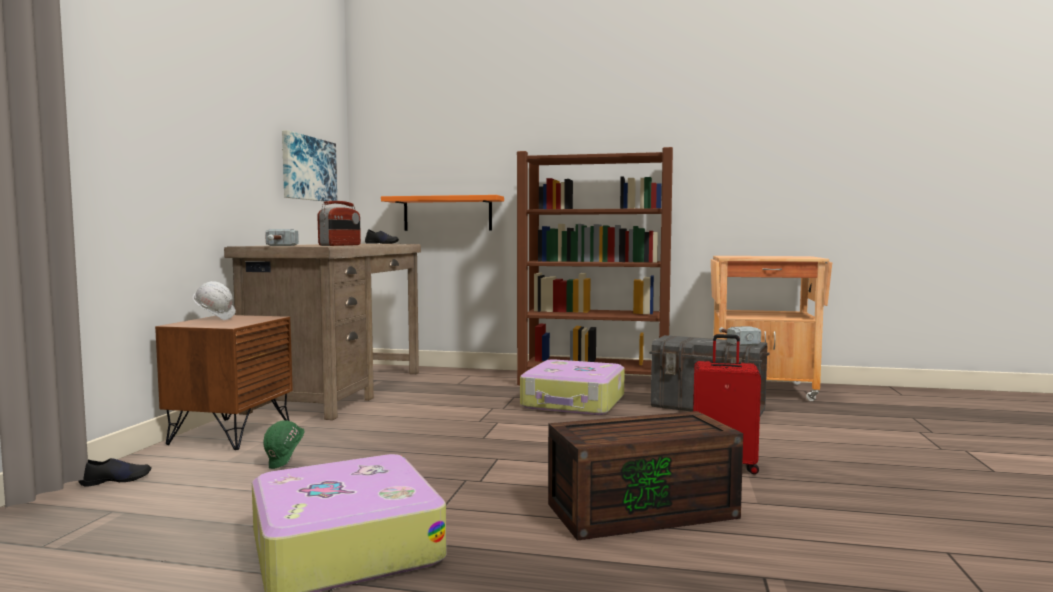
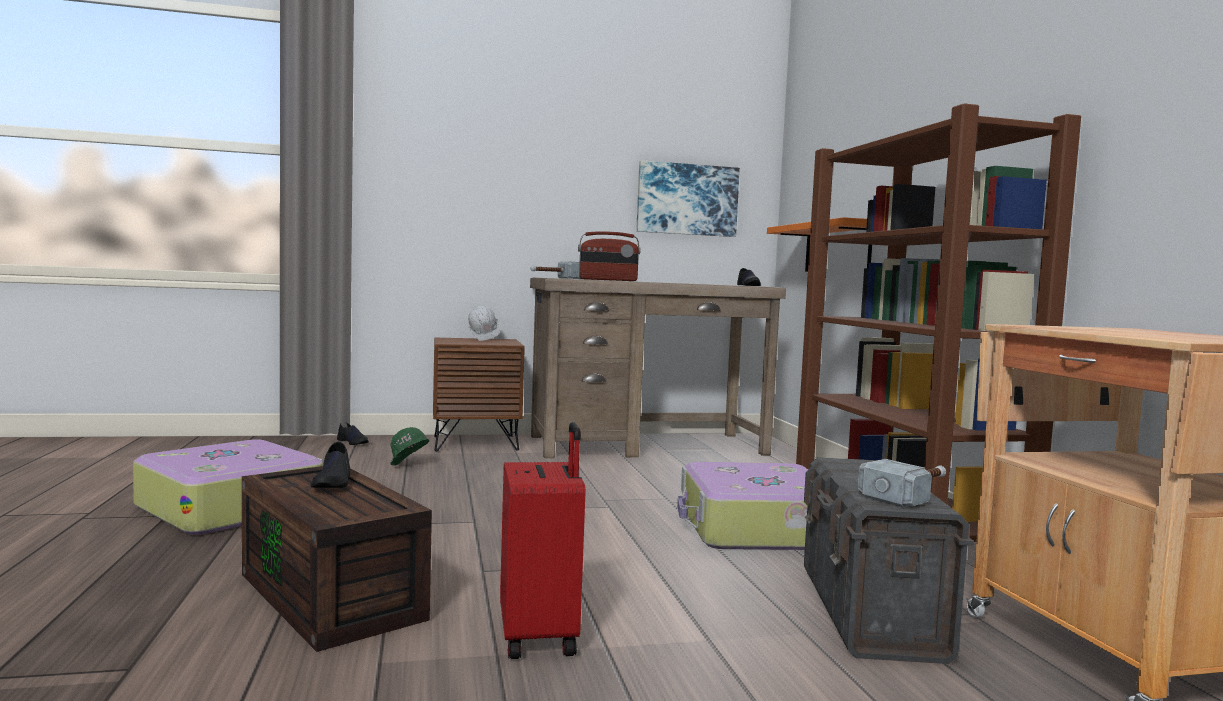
camera: 65 degrees right, 0 degrees up
none -> black shoe [311,441,350,488]

